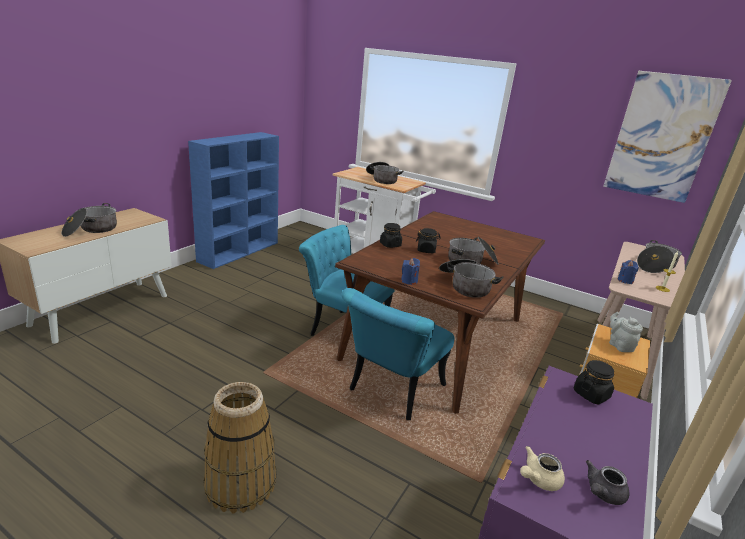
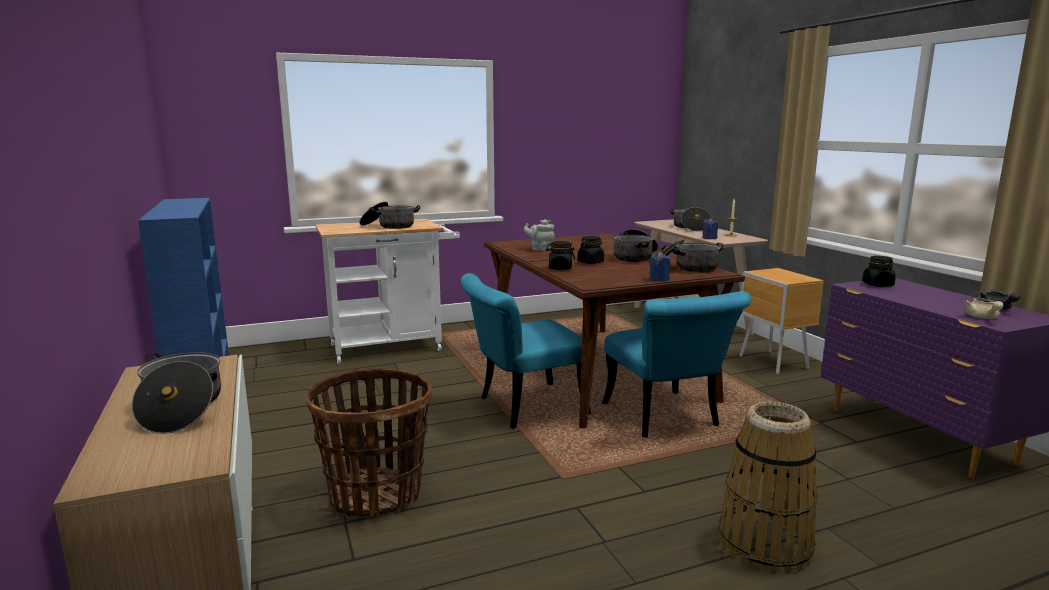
camera: 50 degrees left, 10 degrees down
picture [603,71,732,203] -> none
grey teapot [609,312,643,352] -> grey teapot moved to [524,220,555,251]
none -> basket [307,368,432,518]

